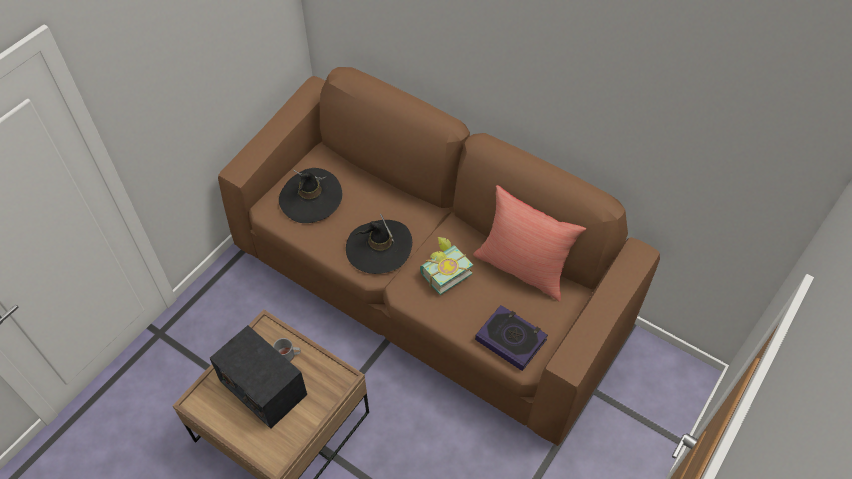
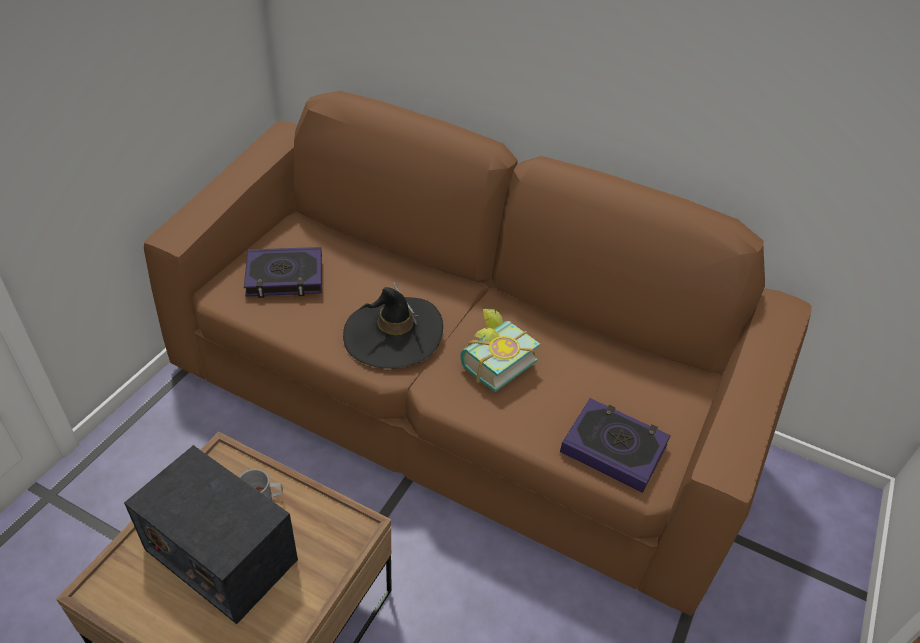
camera: 10 degrees left, 10 degrees down
black hat [279,168,343,223] -> book [244,247,322,298]
red pillow [473,185,586,302] -> none

